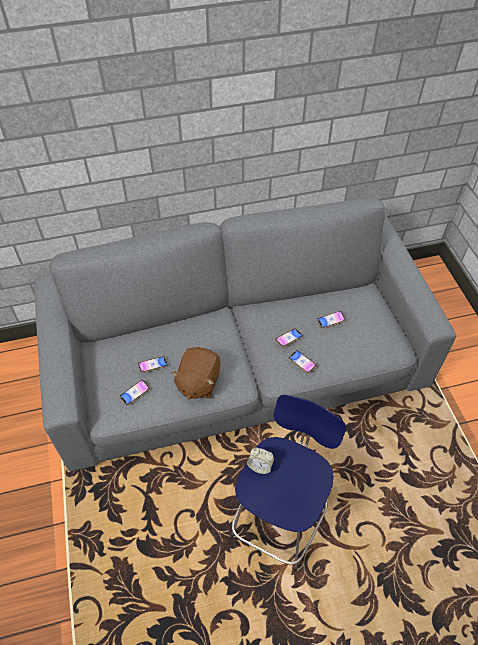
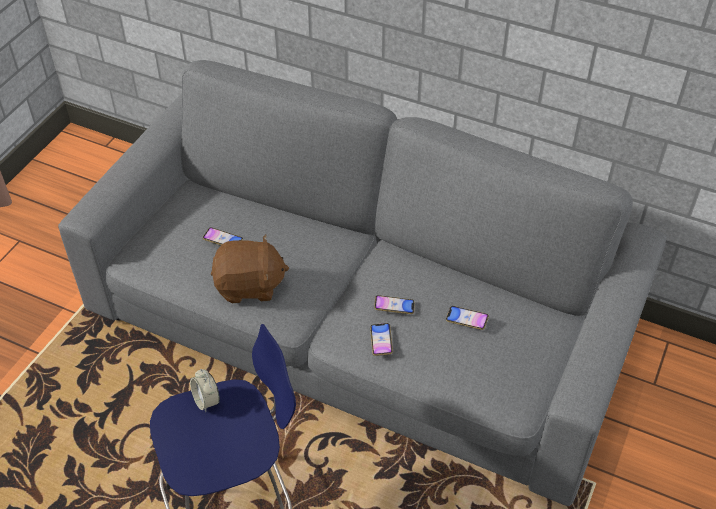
camera: 40 degrees right, 5 degrees down
phone [120,379,150,405] -> none
brown plush toy [171,347,221,400] -> brown plush toy turned 150 degrees counterclockwise [211,234,289,303]

